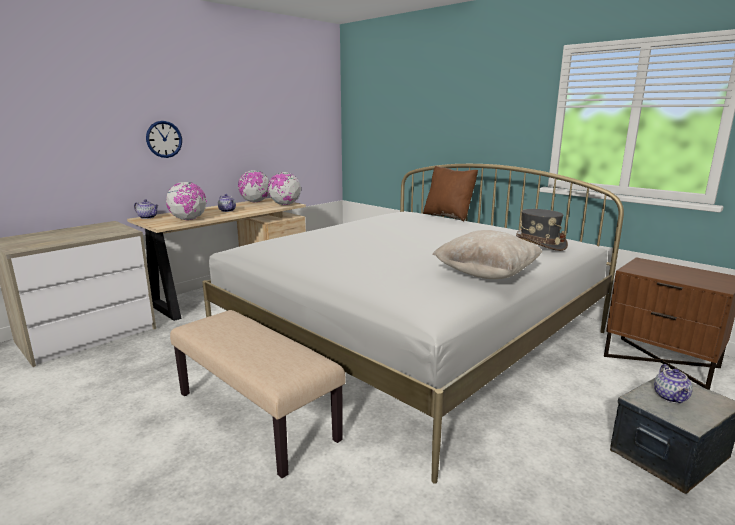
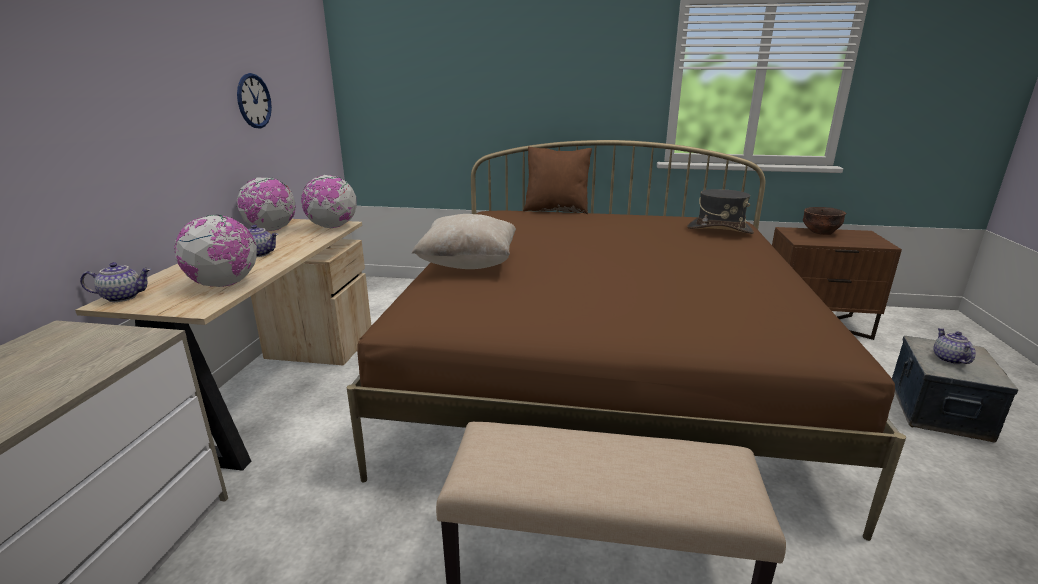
camera: 35 degrees left, 5 degrees up
wall clock [146,121,182,158] -> wall clock moved to [237,73,272,128]
white bed [202,164,624,483] -> brown bed [346,140,906,541]
beige pillow [432,230,542,279] -> beige pillow moved to [412,214,516,269]
teapot [654,364,693,403] -> teapot turned 150 degrees counterclockwise [933,328,976,364]
none -> brown bowl [803,207,847,235]

